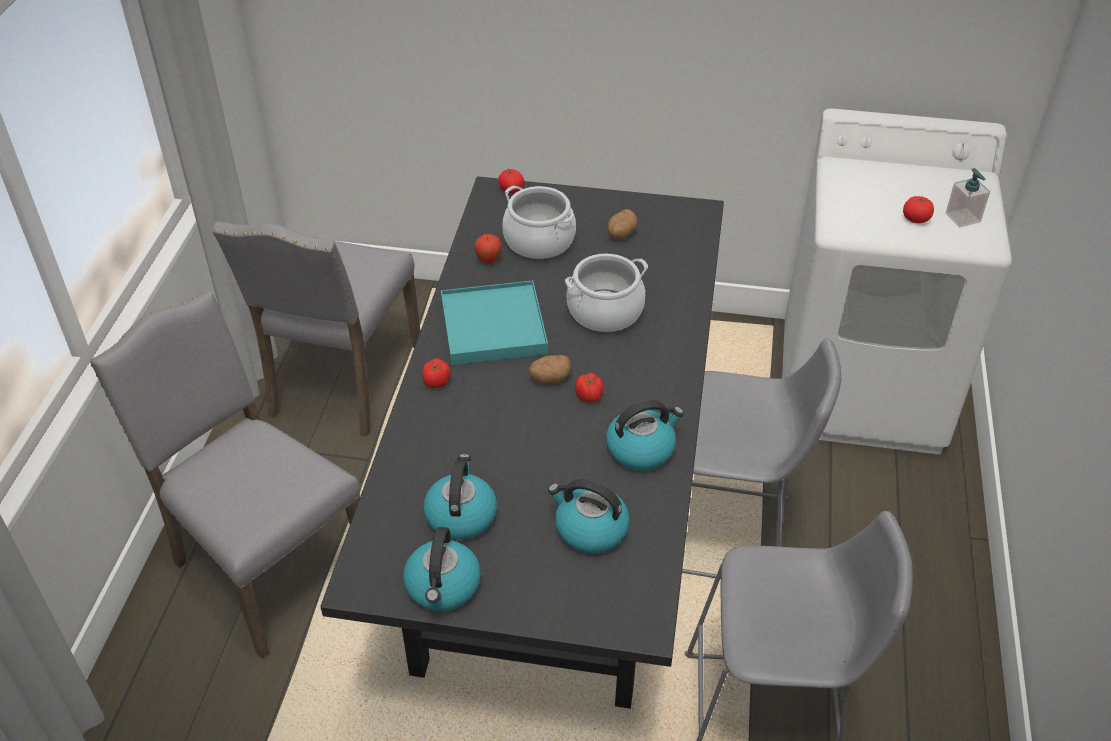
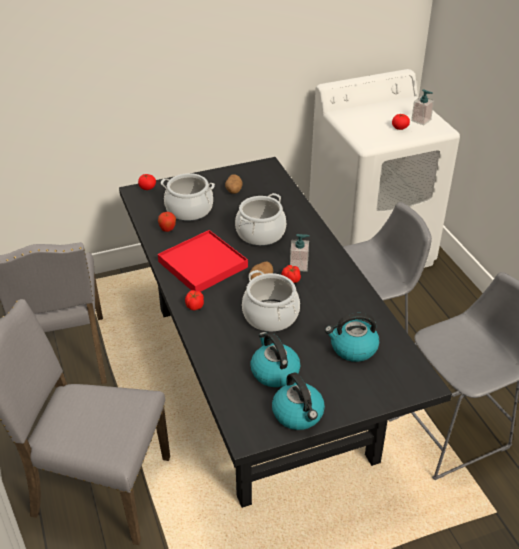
camera: 30 degrees left, 5 degrees down
turquoise tray [441,280,548,365] -> red tray [158,230,248,292]
kettle [606,400,684,471] -> none
none -> cooking pot [242,270,300,332]
none -> soap dispenser [290,234,310,272]

